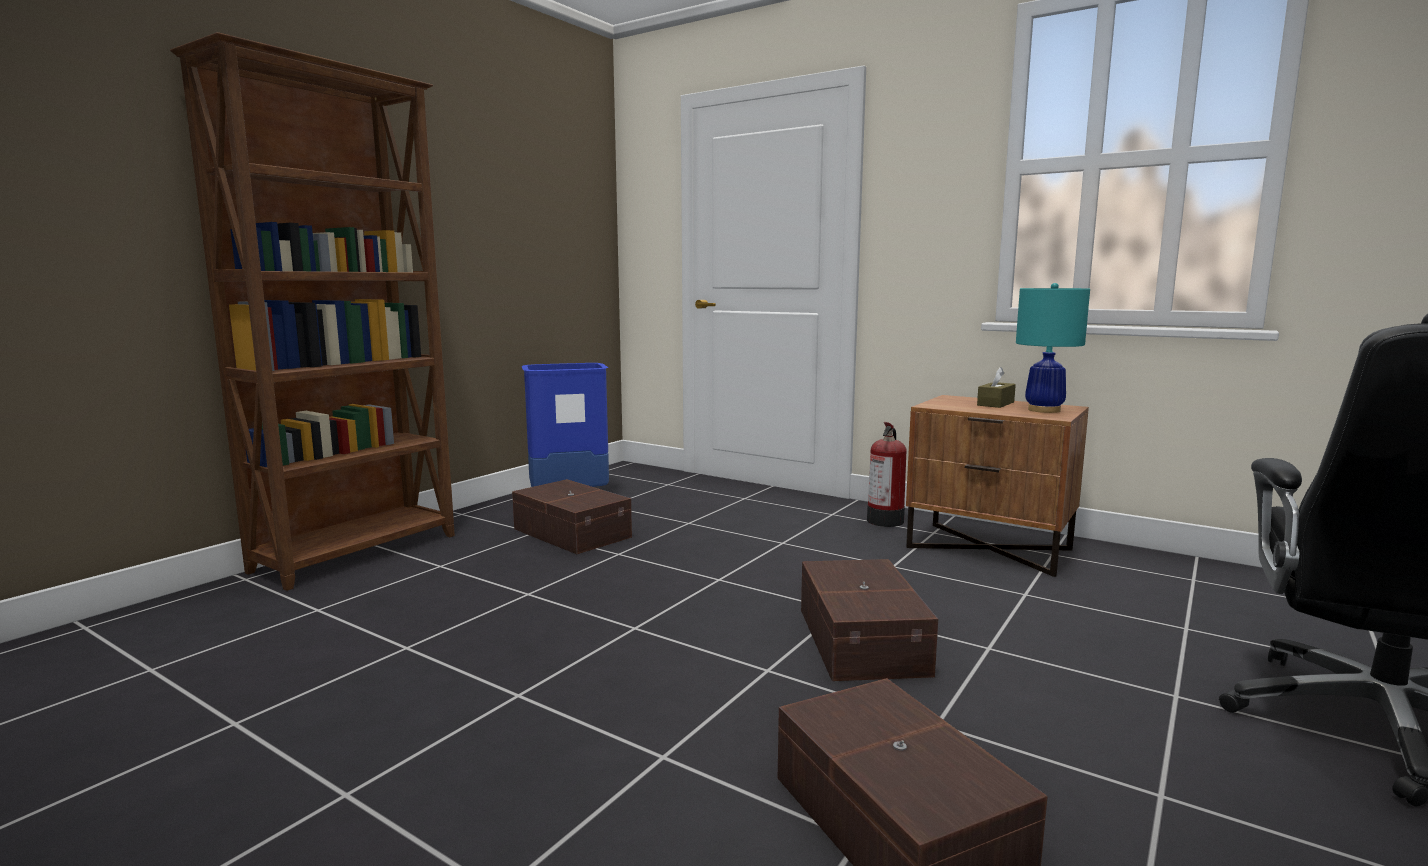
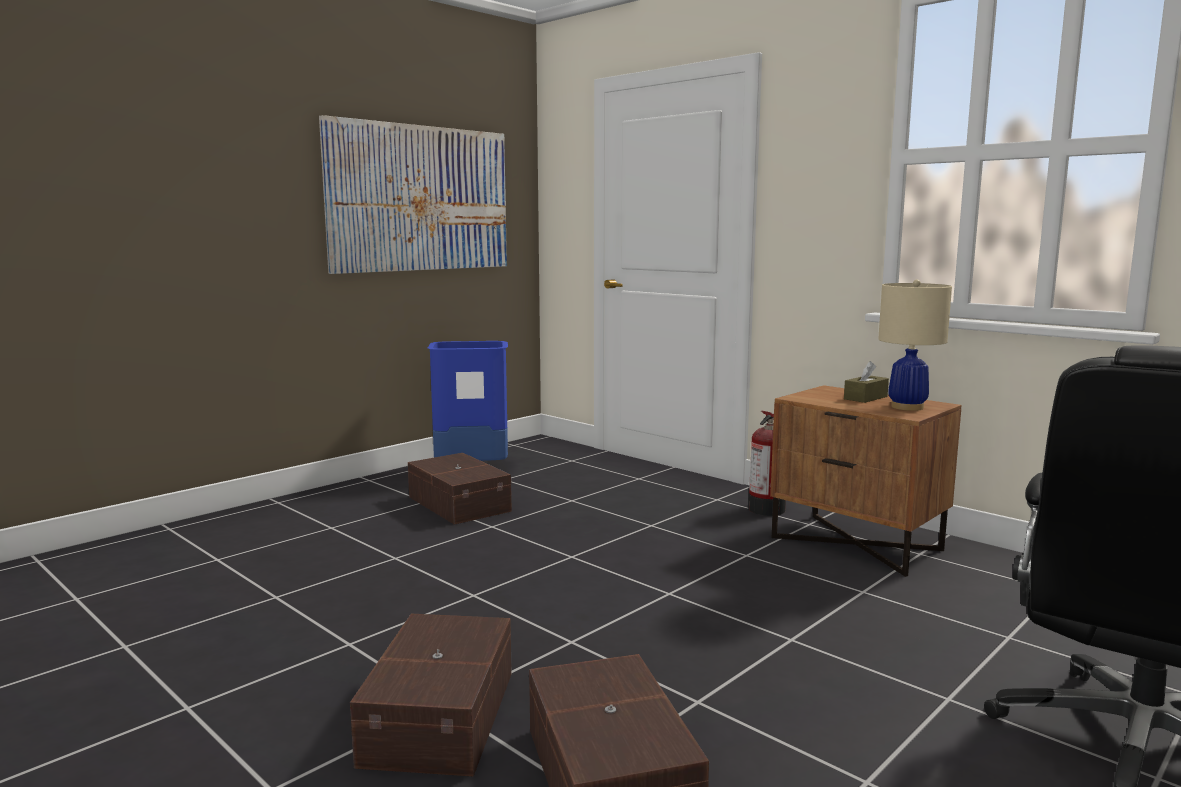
camera: 10 degrees right, 0 degrees up
brown bookcase [170,32,455,591] -> none
brown storage box [801,559,938,681] -> brown storage box moved to [350,614,512,776]
turquoise table lamp [1016,283,1090,413] -> beige table lamp [878,280,952,411]
none -> picture [319,115,507,274]

